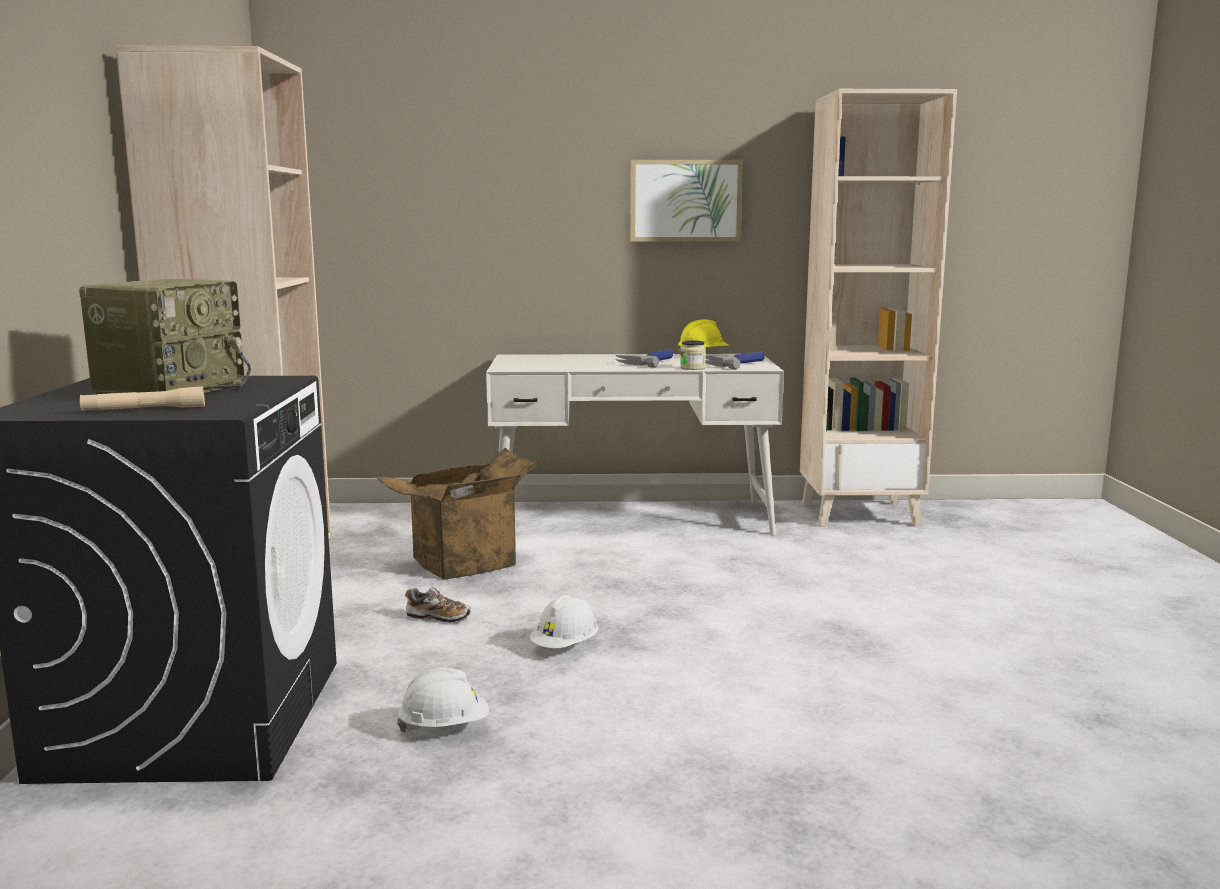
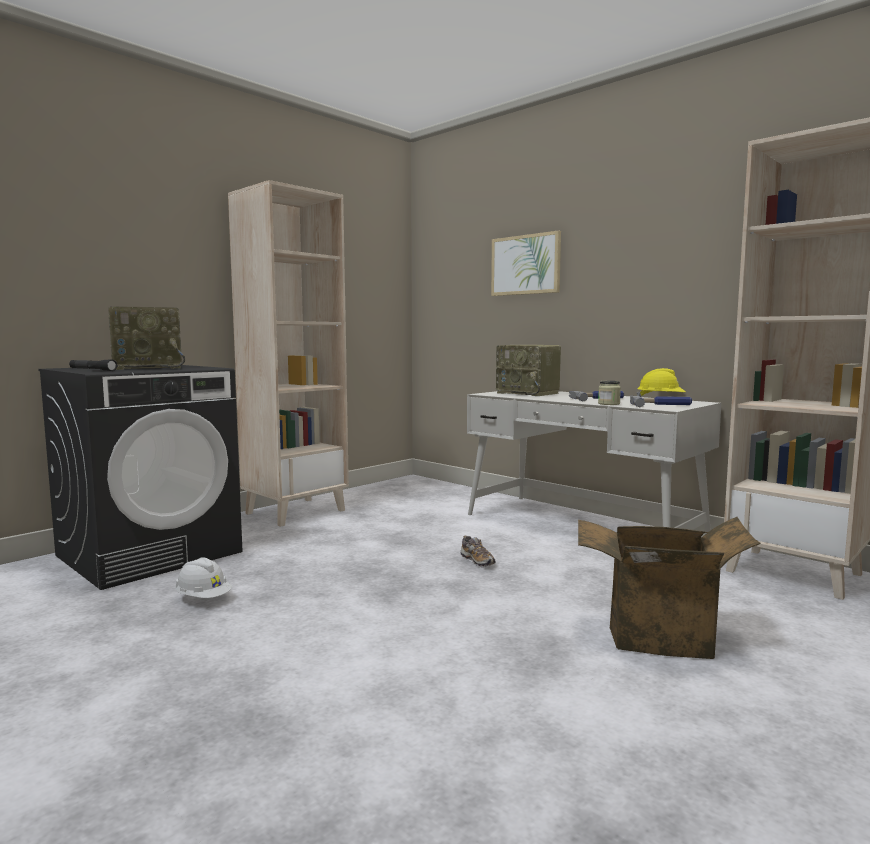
camera: 45 degrees right, 5 degrees down
beige flashlight [80,386,205,411] -> black flashlight [69,360,117,371]
cardboard box [376,448,540,580] -> cardboard box moved to [578,517,760,659]
shoe [405,587,471,623] -> shoe moved to [461,536,496,567]
white hard hat [530,595,598,648] -> none
picture [630,160,743,241] -> picture moved to [491,230,561,296]
none -> radio [496,345,561,396]

